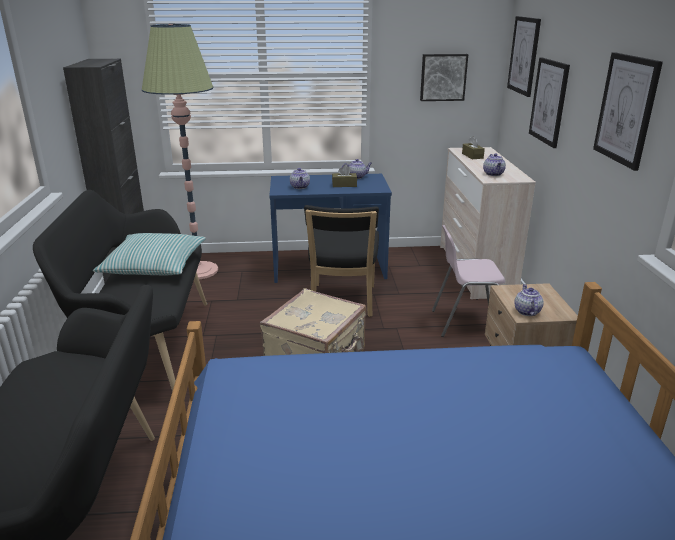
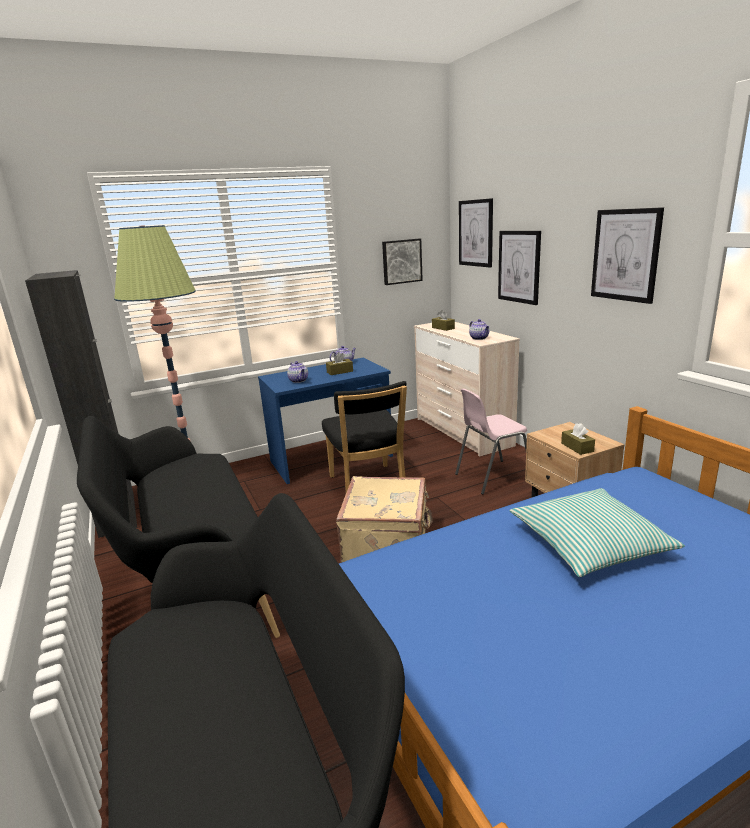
camera: 20 degrees left, 5 degrees down
pillow [93,233,206,275] -> pillow moved to [510,488,685,577]
teapot [514,284,544,316] -> brown tissue box [561,423,595,455]

